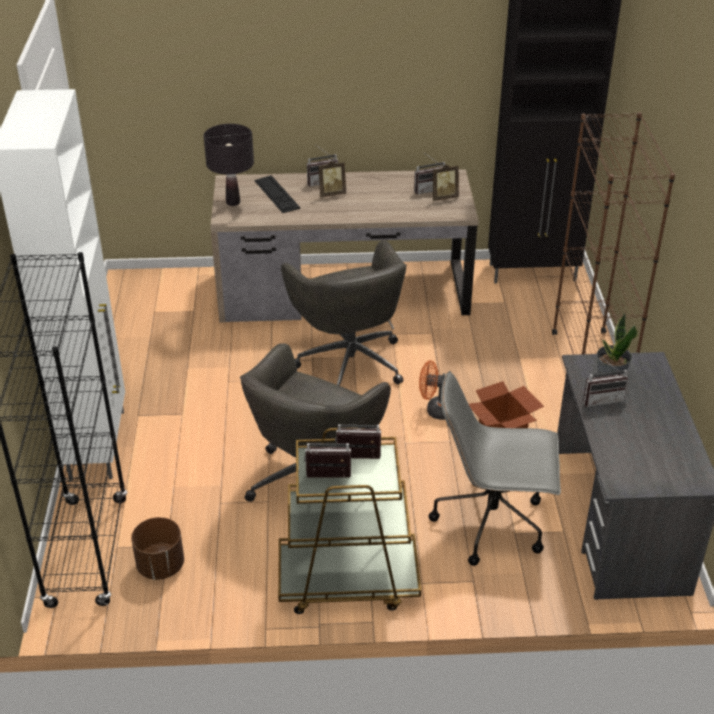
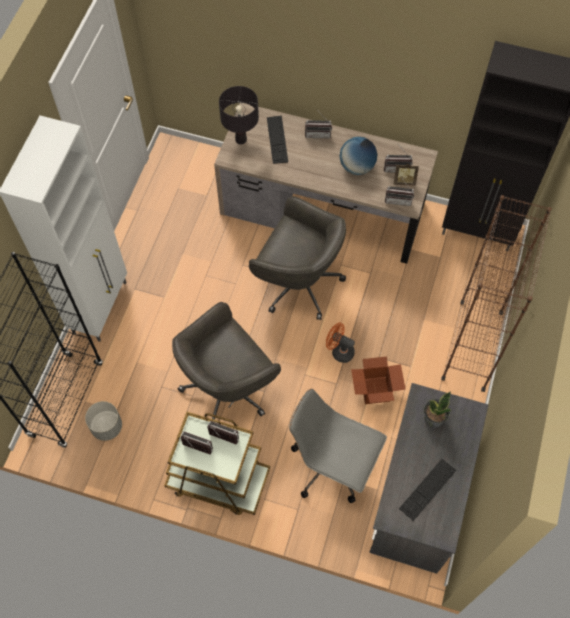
camera: 20 degrees right, 25 degrees up
brown planter [131,517,184,580] -> grey planter [85,401,122,441]
grey office chair [281,240,407,386] -> grey office chair turned 60 degrees counterclockwise [249,196,346,320]
picture frame [318,160,346,197] -> none
radio [583,357,628,407] -> radio moved to [385,175,414,206]
none -> globe [340,137,377,175]
none -> keyboard [399,459,456,521]

